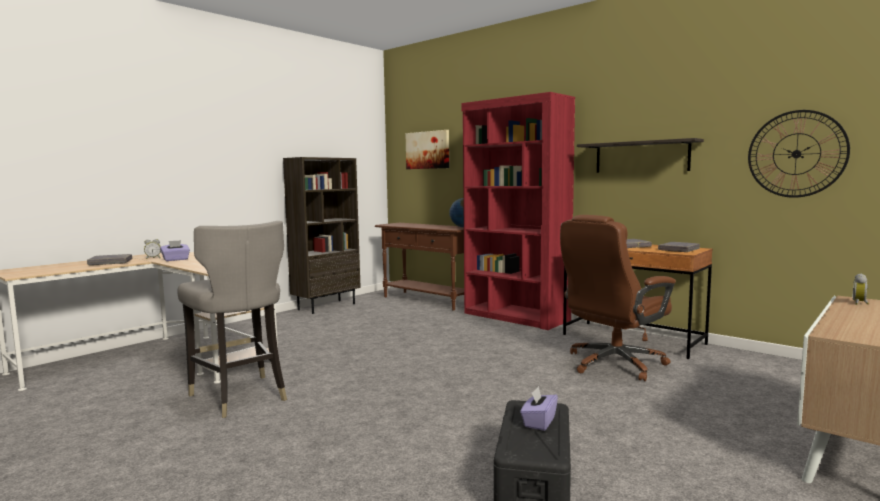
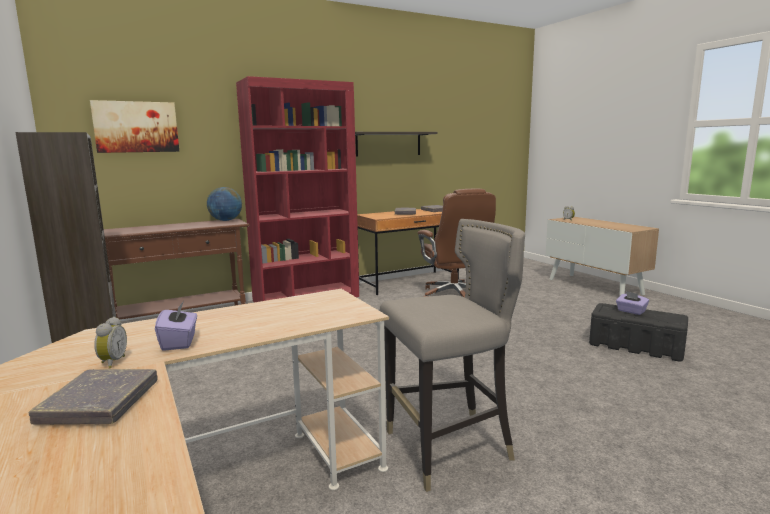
camera: 70 degrees left, 5 degrees up
wall clock [748,110,850,198] -> none

